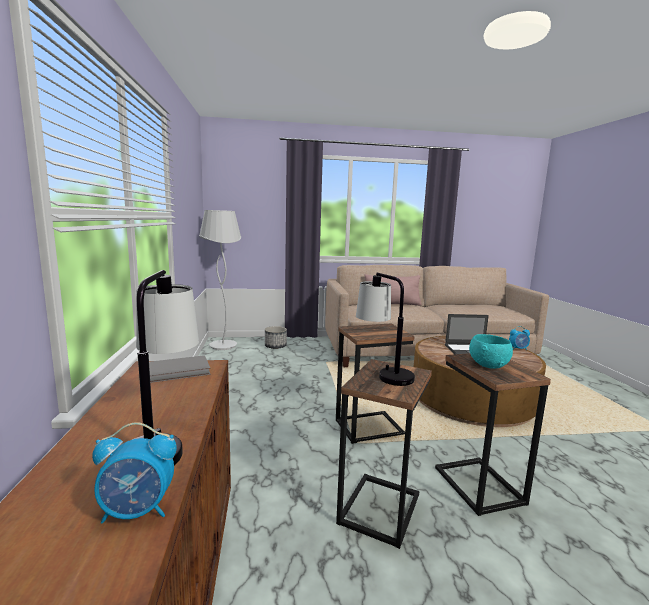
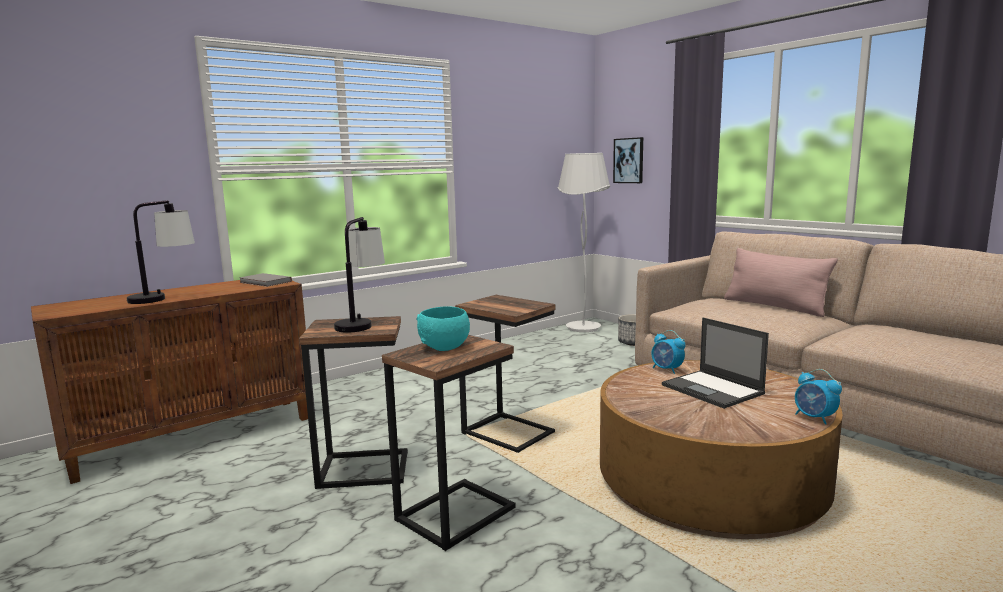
camera: 60 degrees right, 0 degrees up
alarm clock [92,422,177,523] -> alarm clock moved to [651,330,686,374]
none -> picture [613,137,643,183]

